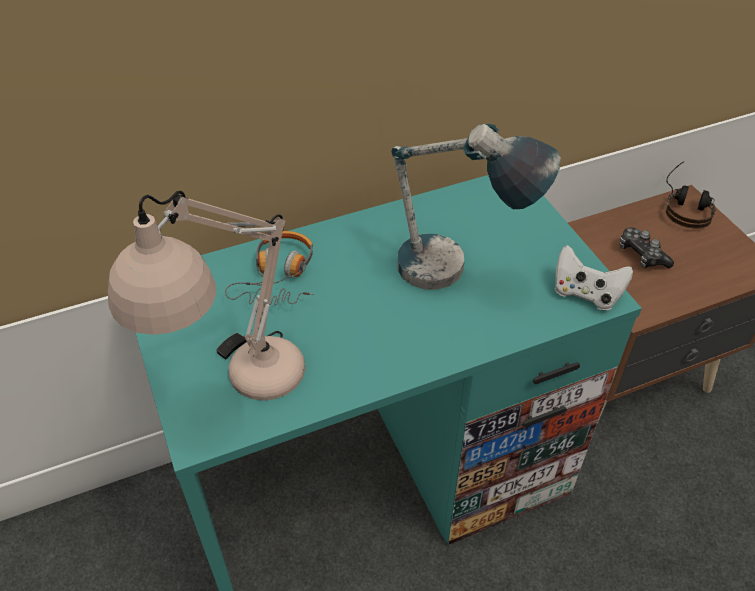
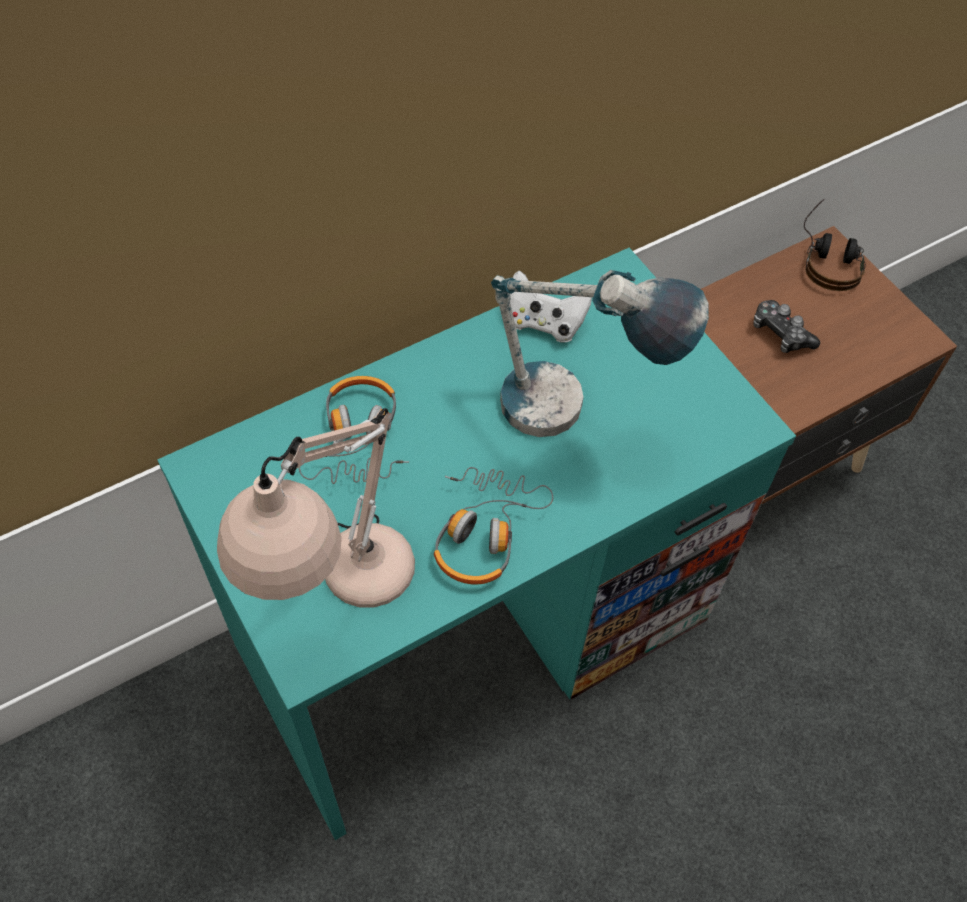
camera: 10 degrees left, 10 degrees up
white game controller [554,245,633,310] -> white game controller moved to [509,271,592,342]
none -> headphones [434,467,553,584]

